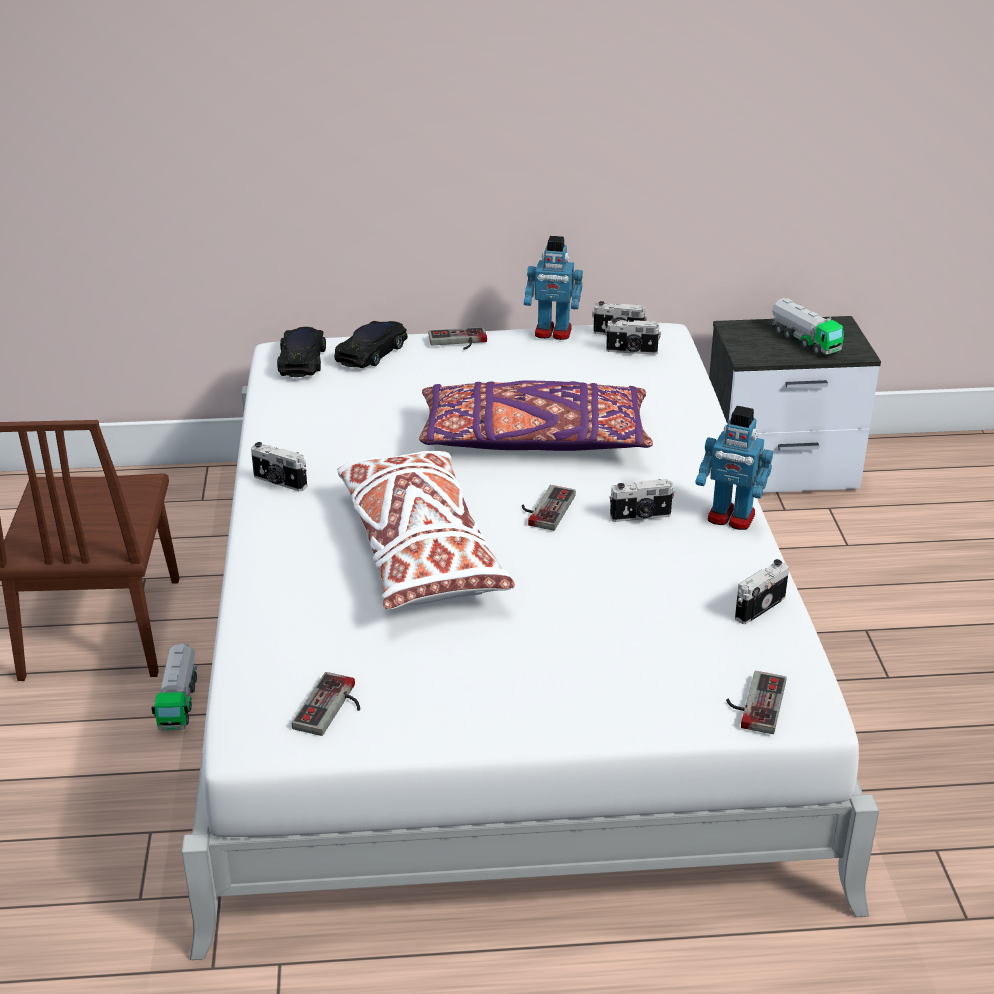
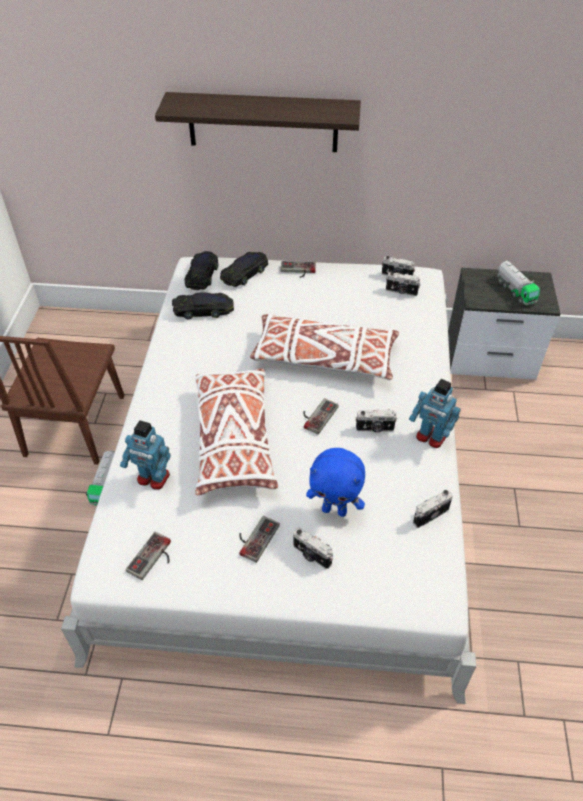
camera: 10 degrees right, 15 degrees up
camera [251,442,307,491] -> camera moved to [293,527,333,569]
purple pillow [419,380,653,451] -> white pillow [250,313,399,380]
toy robot [524,236,583,340] -> toy robot moved to [120,420,170,490]
game controller [726,671,787,734] -> game controller moved to [239,516,280,563]
none -> shelf [155,92,361,152]
none -> black toy car [172,292,234,319]
none -> blue plush toy [306,448,365,517]

